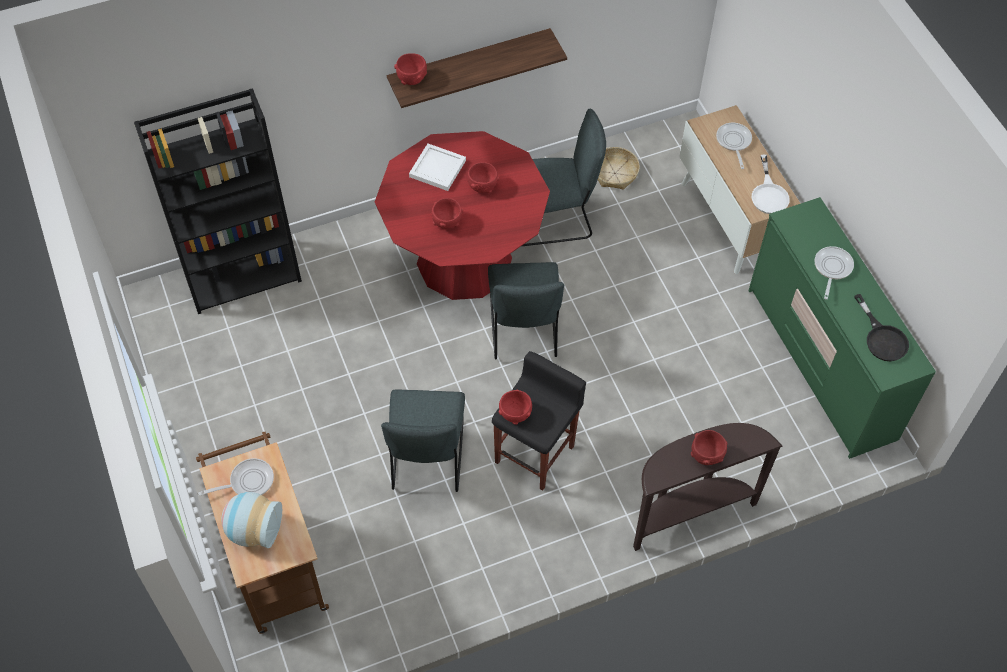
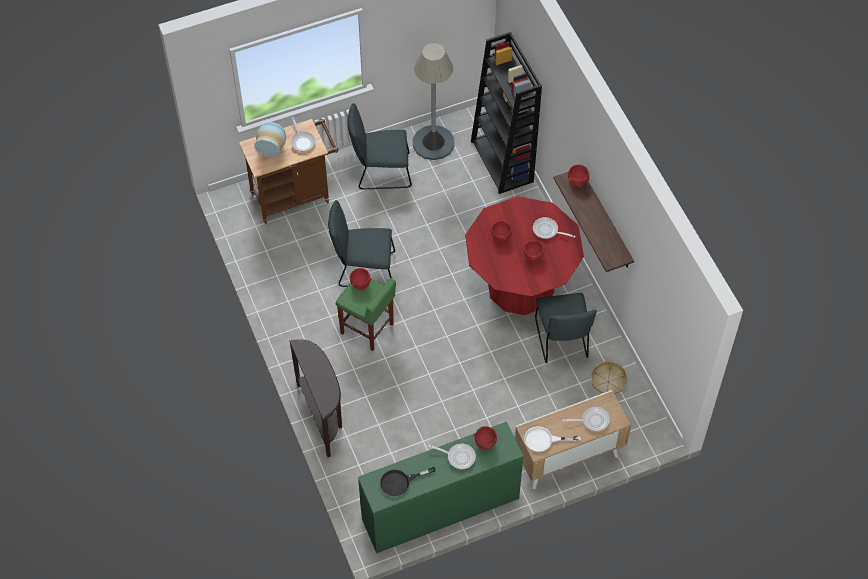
camera: 90 degrees right, 0 degrees up
white tray [409,144,466,191] -> frying pan [533,217,576,239]
grey chair [488,262,564,359] -> grey chair moved to [348,103,412,189]
black stool [492,351,586,491] -> green stool [336,278,396,351]
red bowl [691,430,727,465] -> red bowl moved to [474,426,497,450]
none -> grey floor lamp [413,43,454,160]

